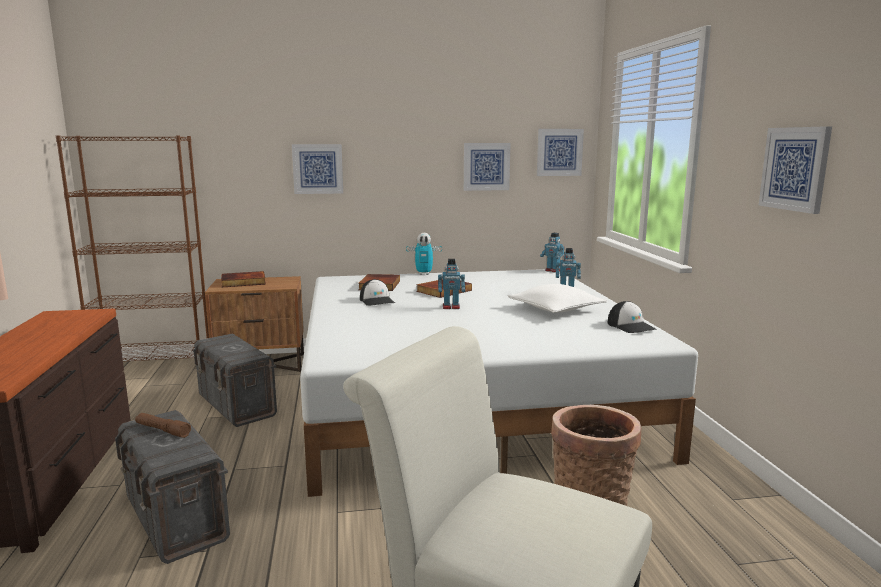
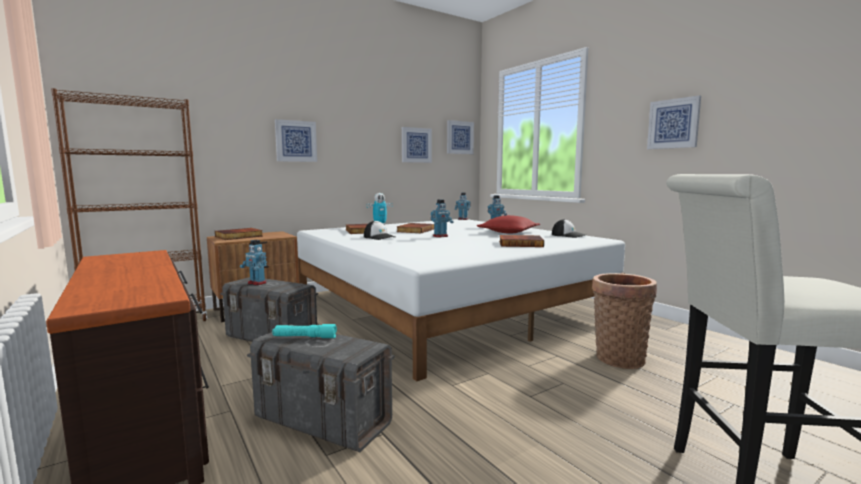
camera: 25 degrees left, 5 degrees down
brown flashlight [135,413,191,438] -> turquoise flashlight [272,324,337,338]
white pillow [508,284,607,313] -> red pillow [477,215,540,234]
none -> toy robot [240,240,267,286]
none -> book [499,235,544,247]

